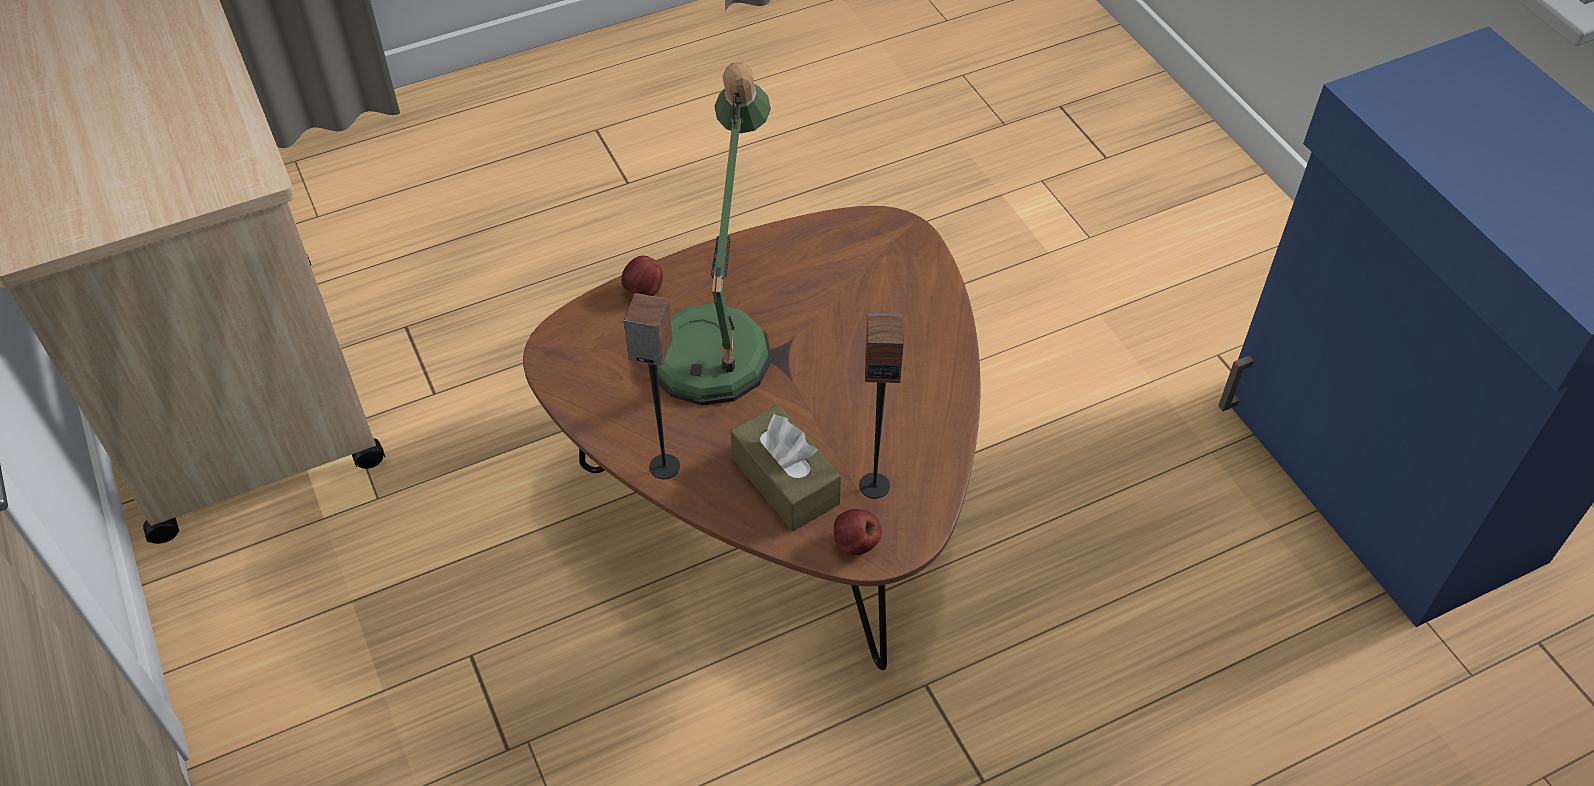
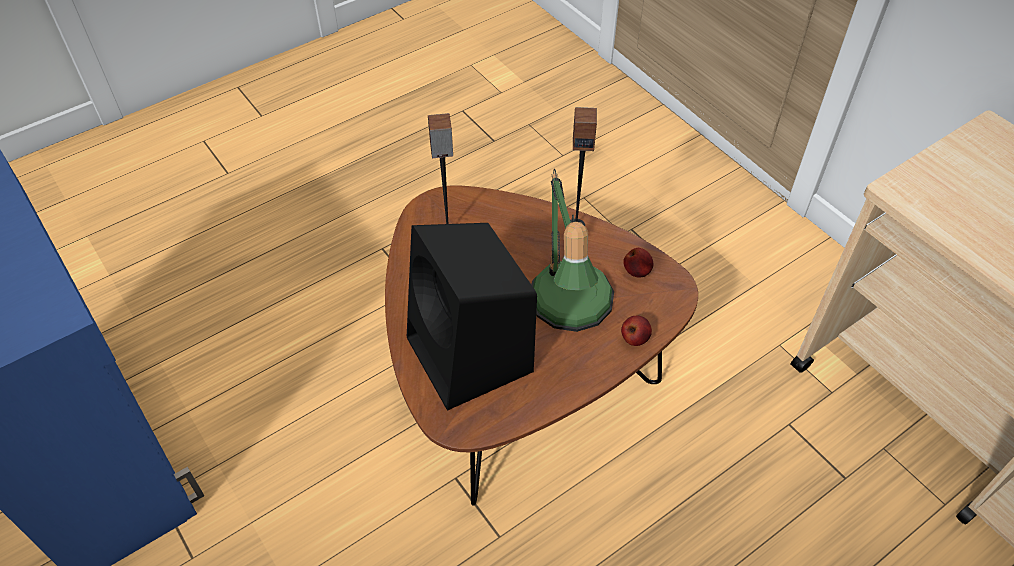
camera: 170 degrees right, 0 degrees up
brown tissue box [730,405,841,531] -> none
apple [834,509,882,555] -> apple moved to [623,248,653,278]
none -> black speaker [407,223,537,411]

